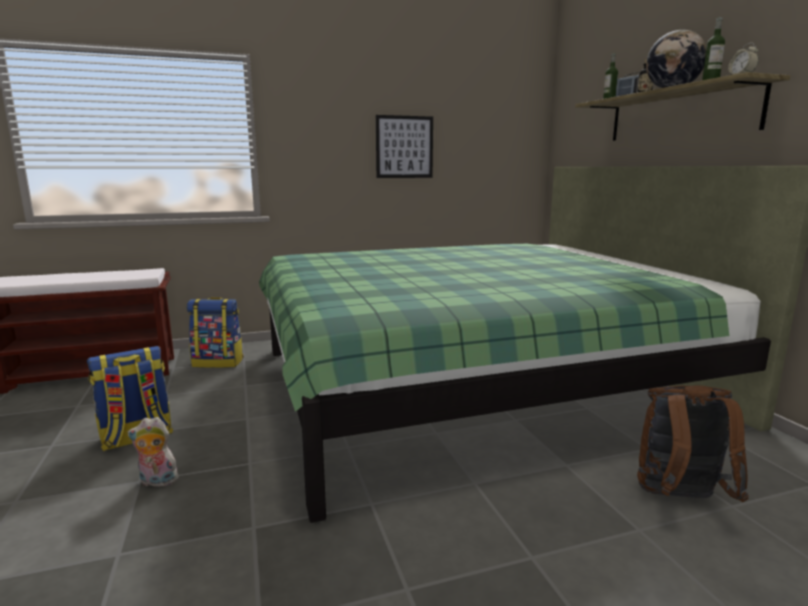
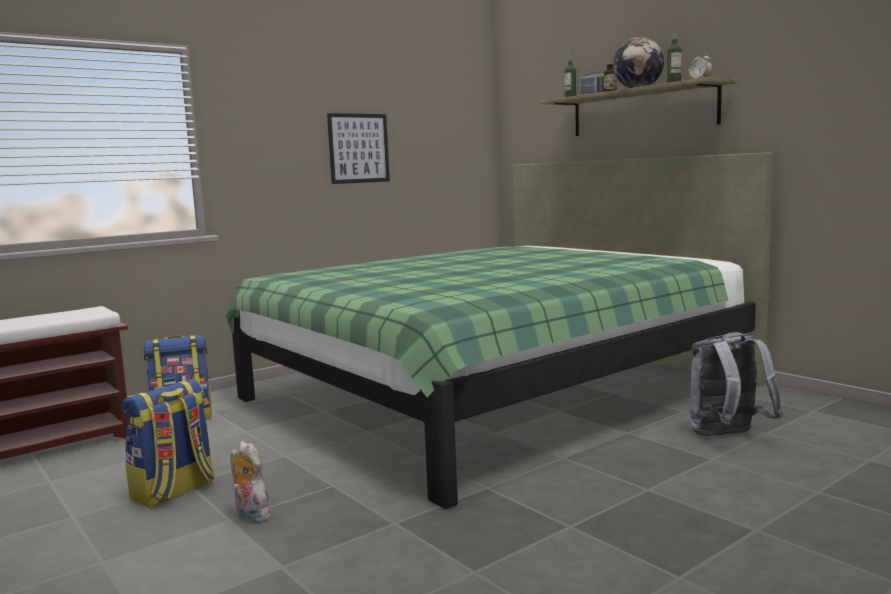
camera: 20 degrees left, 5 degrees down
plush toy [128,417,179,487] -> plush toy turned 60 degrees clockwise [230,441,271,523]
brown backpack [637,386,749,502] -> grey backpack [690,332,783,436]

